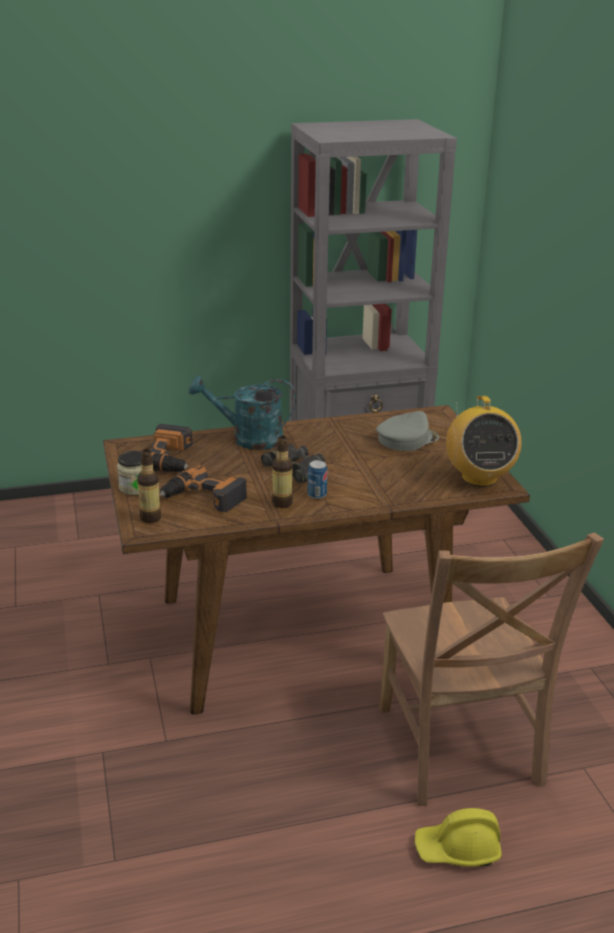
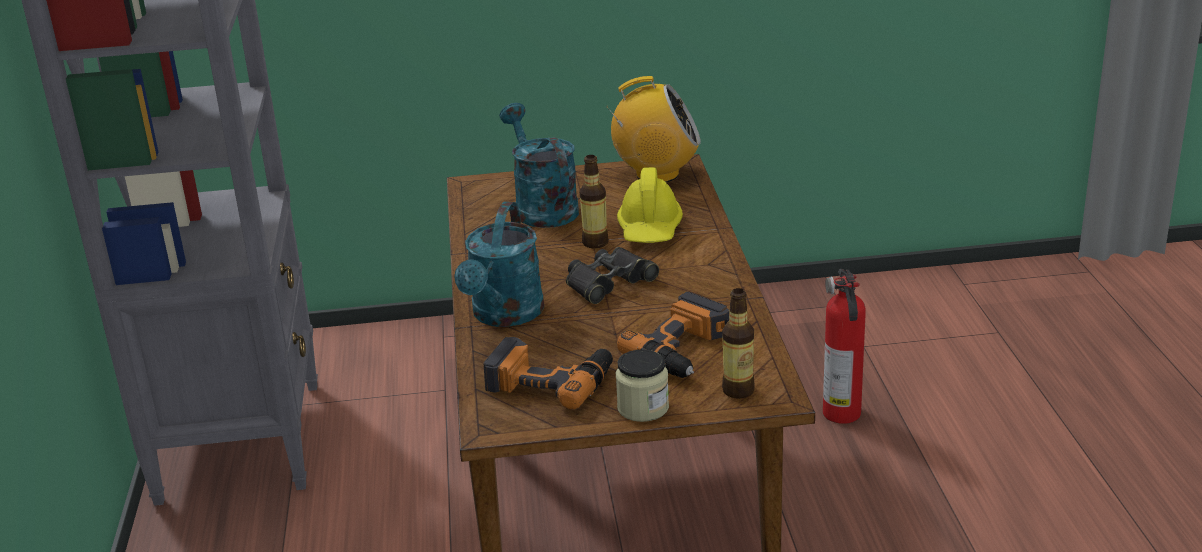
camera: 80 degrees left, 0 degrees up
bottle [272,436,293,508] -> bottle moved to [580,155,609,249]
can [308,460,327,499] -> none
grey cap [376,411,439,451] -> turquoise watering can [499,103,579,228]
brown chair [379,532,604,806] -> fire extinguisher [823,269,866,424]
yellow hard hat [415,808,502,867] -> yellow hard hat moved to [617,167,683,243]

